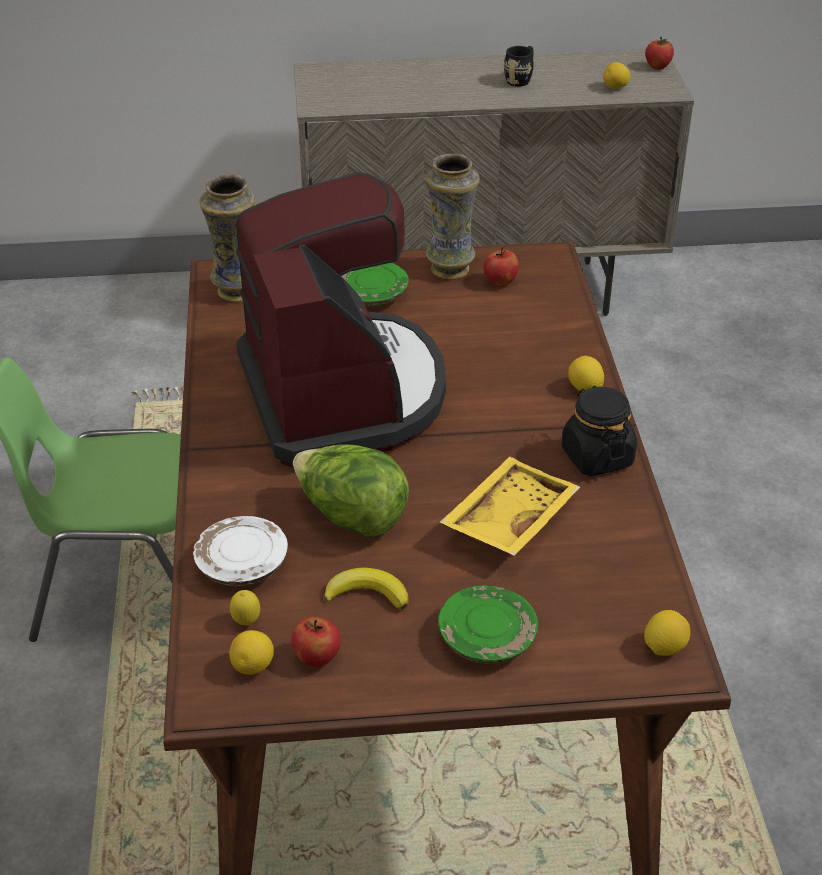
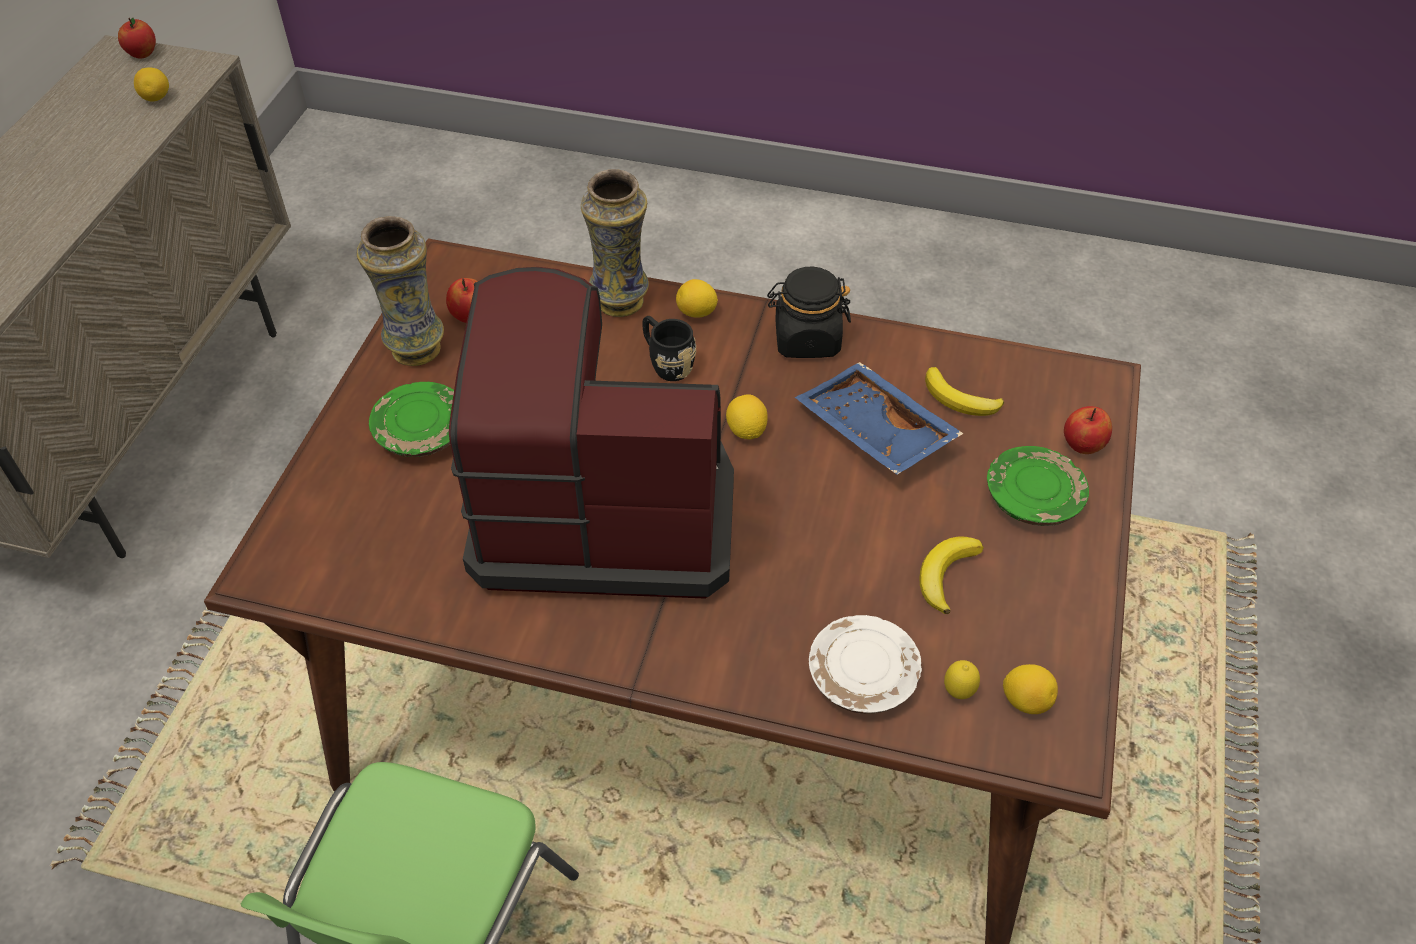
camera: 70 degrees left, 10 degrees up
vase [199,175,255,302] -> vase moved to [581,169,649,317]
apple [291,617,341,667] -> apple moved to [1064,406,1112,454]
lettuce [293,444,409,537] -> none
yellow tray [440,456,580,556] -> blue tray [795,362,964,475]
black mug [504,46,534,87] -> black mug moved to [642,316,696,381]
lemon [644,610,691,656] -> lemon moved to [726,394,767,439]
none -> banana [925,367,1004,416]

